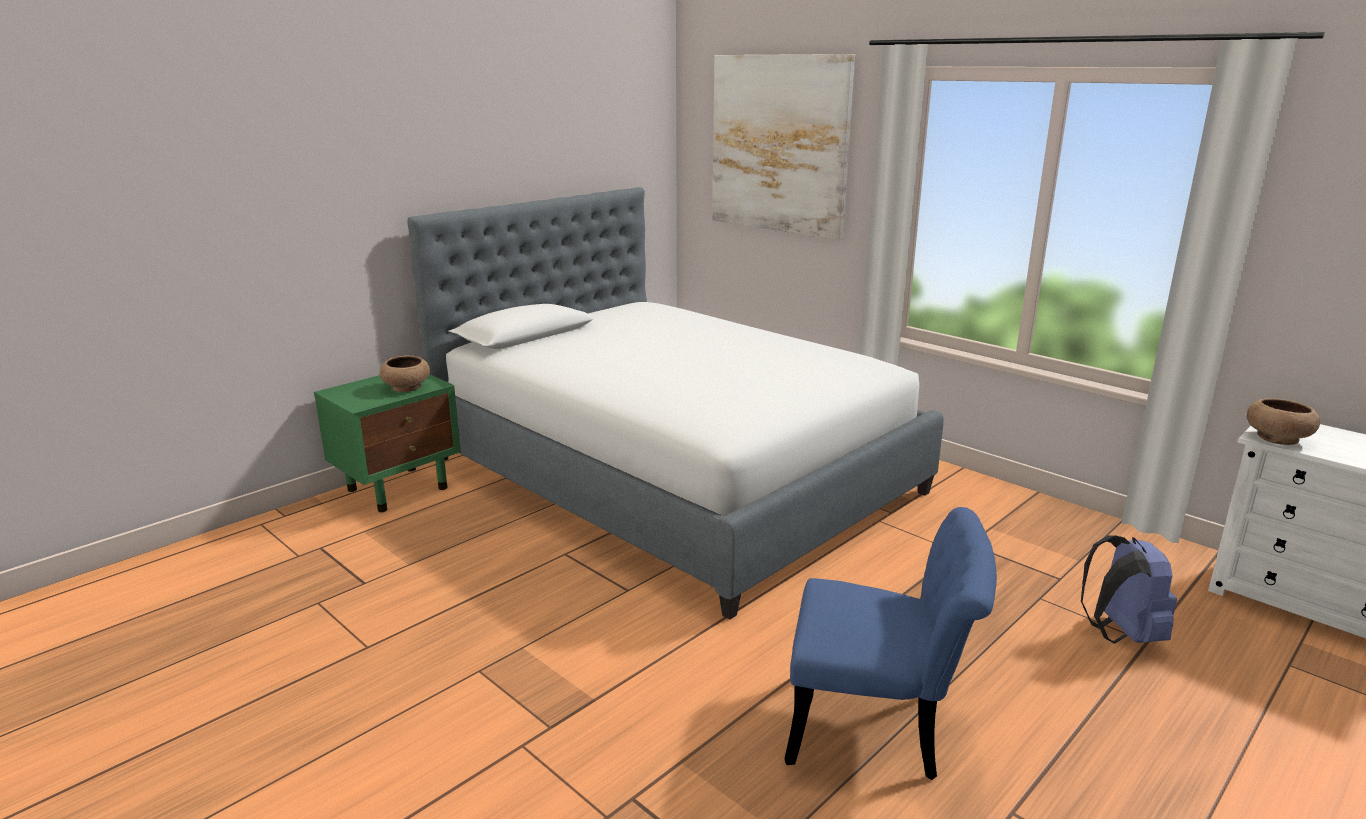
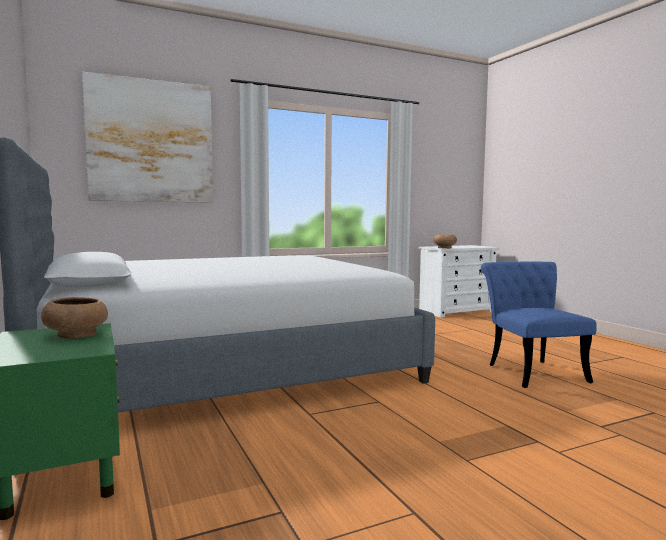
camera: 70 degrees left, 15 degrees down
blue chair [784,507,997,780] -> blue chair turned 45 degrees counterclockwise [481,262,597,388]
blue backpack [1081,535,1177,643] -> none

